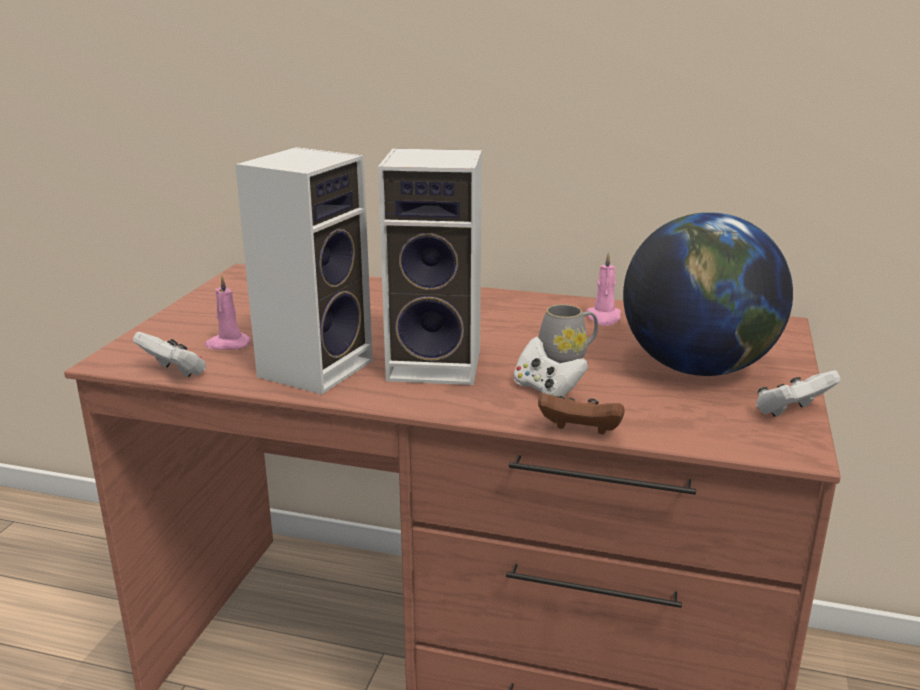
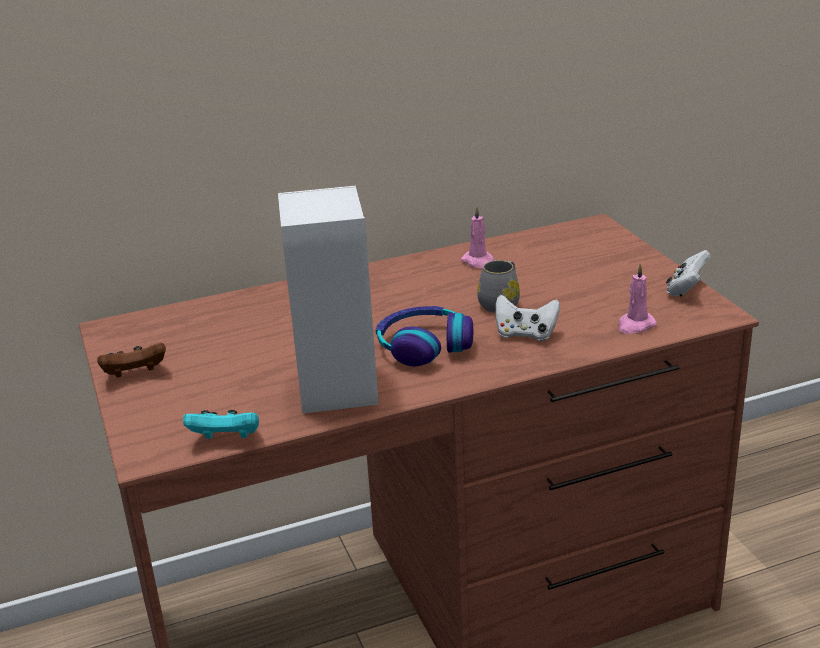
camera: 35 degrees left, 5 degrees up
white game controller [133,332,206,377] -> turquoise game controller [183,410,259,439]
pink candle [205,275,251,350] -> pink candle moved to [618,264,657,334]
speaker [378,148,482,385] -> headphones [376,306,473,366]
brown game controller [538,393,625,434] -> brown game controller moved to [97,343,166,377]
globe [623,212,793,376] -> none

